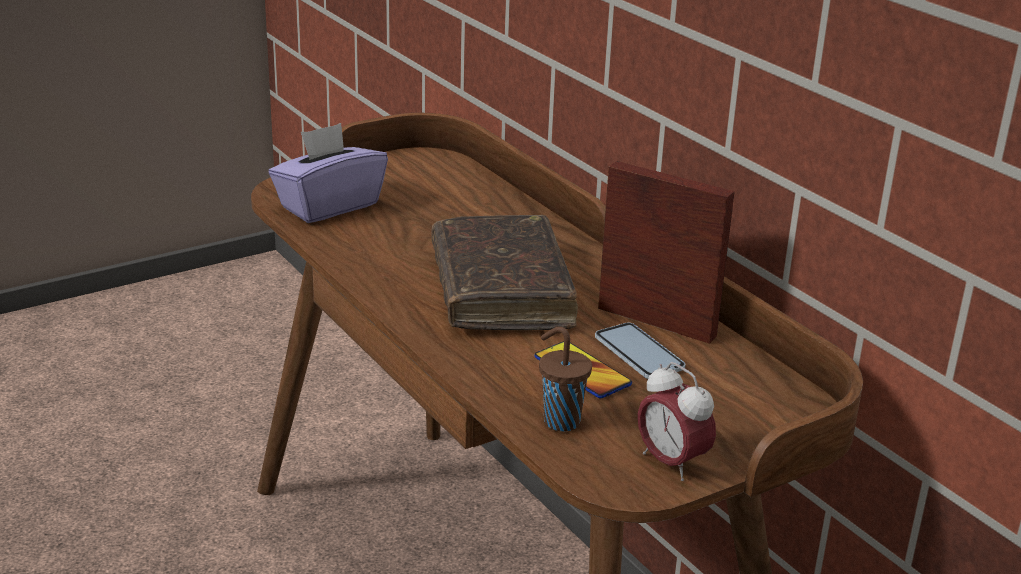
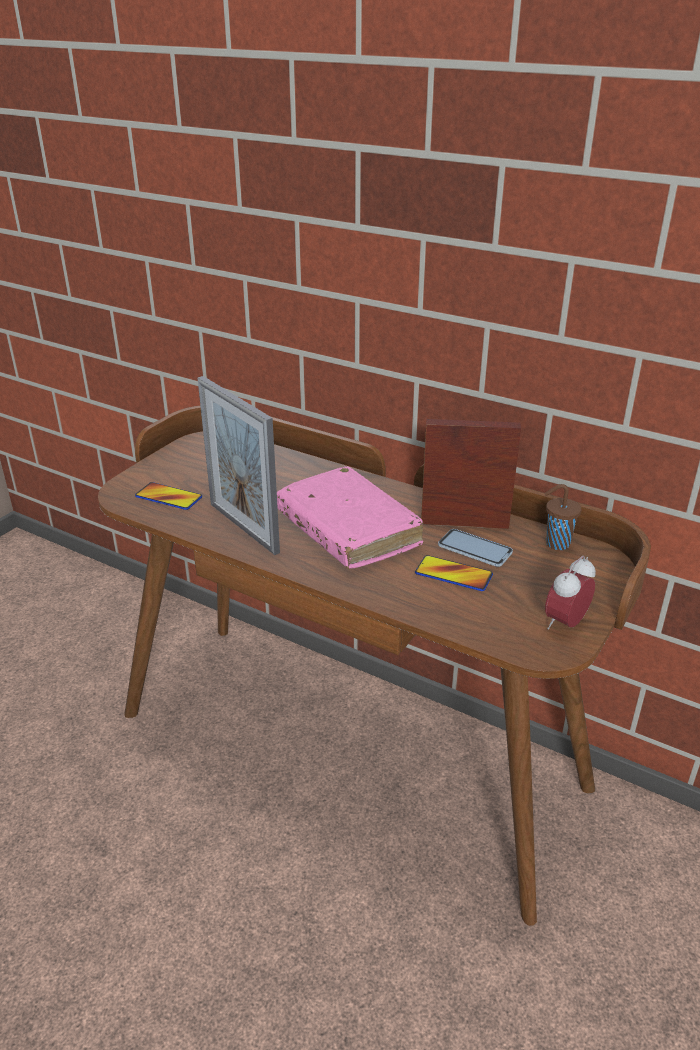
camera: 25 degrees left, 5 degrees up
purple tissue box [269,123,388,223] -> phone [135,482,202,510]
brown book [431,215,578,330] -> pink book [277,466,423,569]
brown cup [539,326,592,431] -> brown cup moved to [544,484,582,550]
alarm clock [638,362,716,481] -> alarm clock turned 105 degrees clockwise [545,556,596,630]
none -> picture frame [197,376,280,555]

